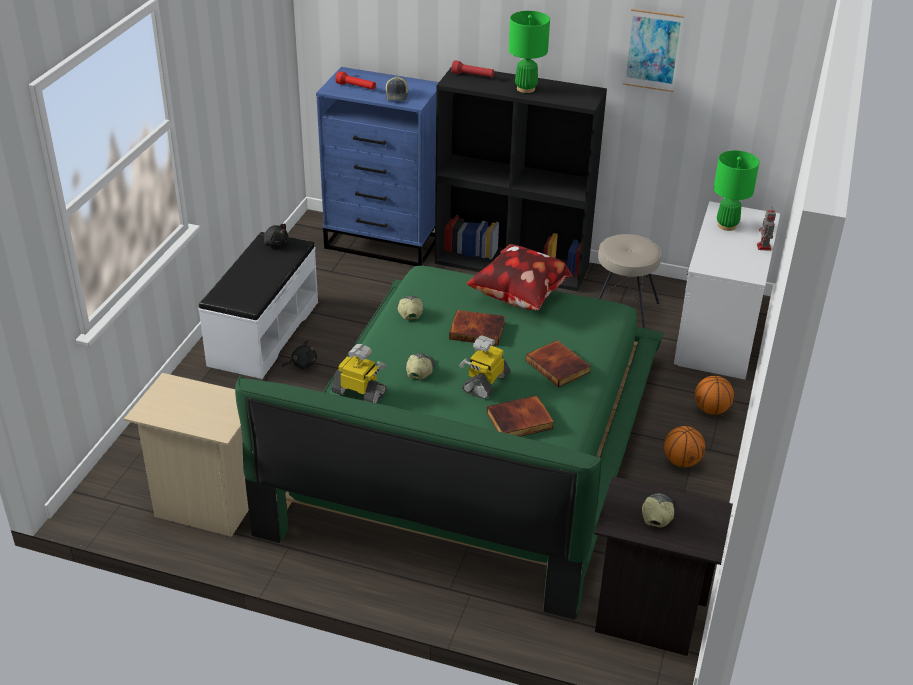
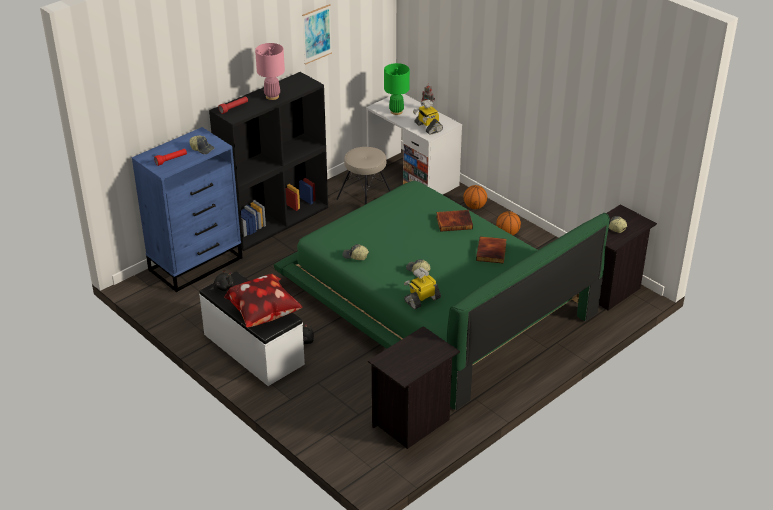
camera: 60 degrees left, 0 degrees up
beige nightstand [124,373,249,537] -> black nightstand [368,326,460,449]
book [449,310,505,346] -> none
toy robot [459,335,510,399] -> toy robot moved to [413,100,443,135]
pillow [467,244,573,310] -> pillow moved to [224,274,302,327]
green table lamp [509,11,550,93] -> pink table lamp [255,43,285,100]

